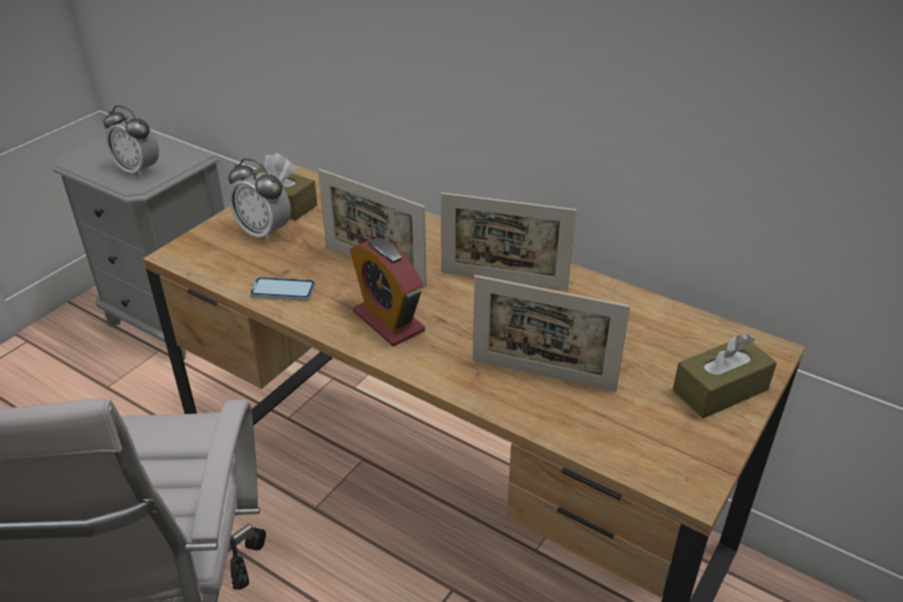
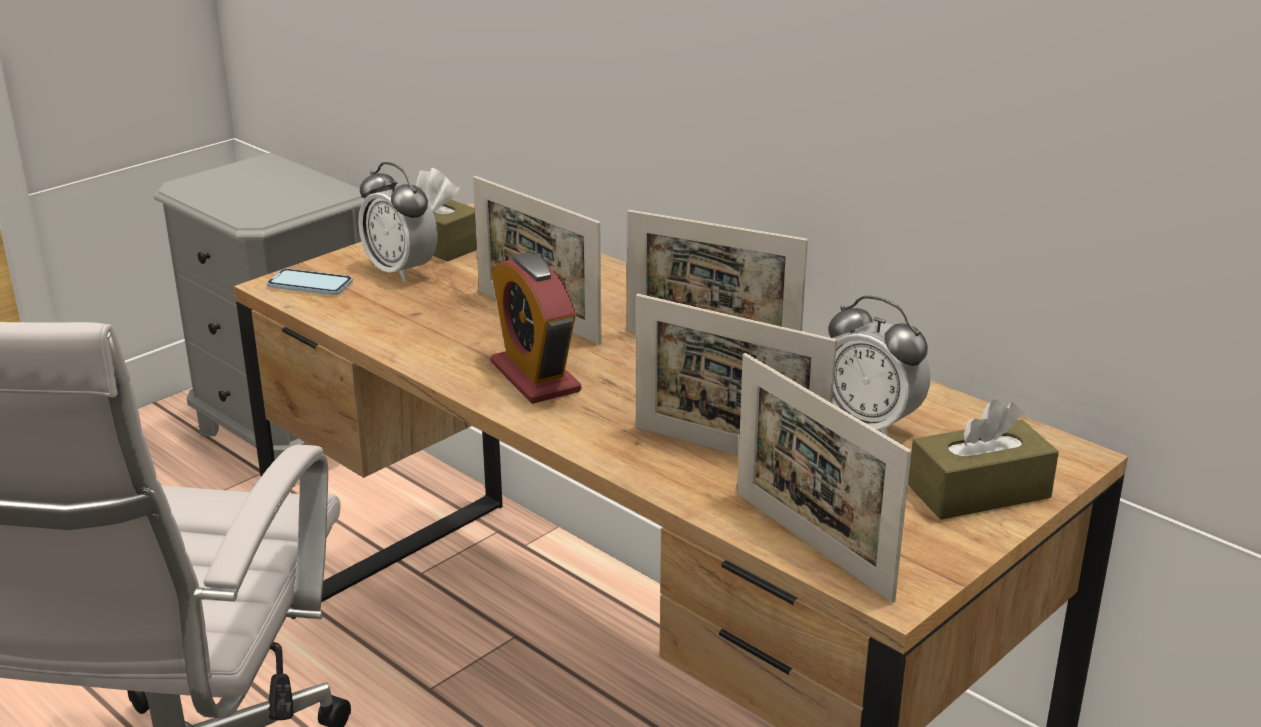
camera: 10 degrees right, 10 degrees down
alarm clock [103,106,159,178] -> alarm clock moved to [828,296,930,436]
phone [250,277,316,301] -> phone moved to [267,269,353,295]
none -> picture frame [737,353,911,603]

